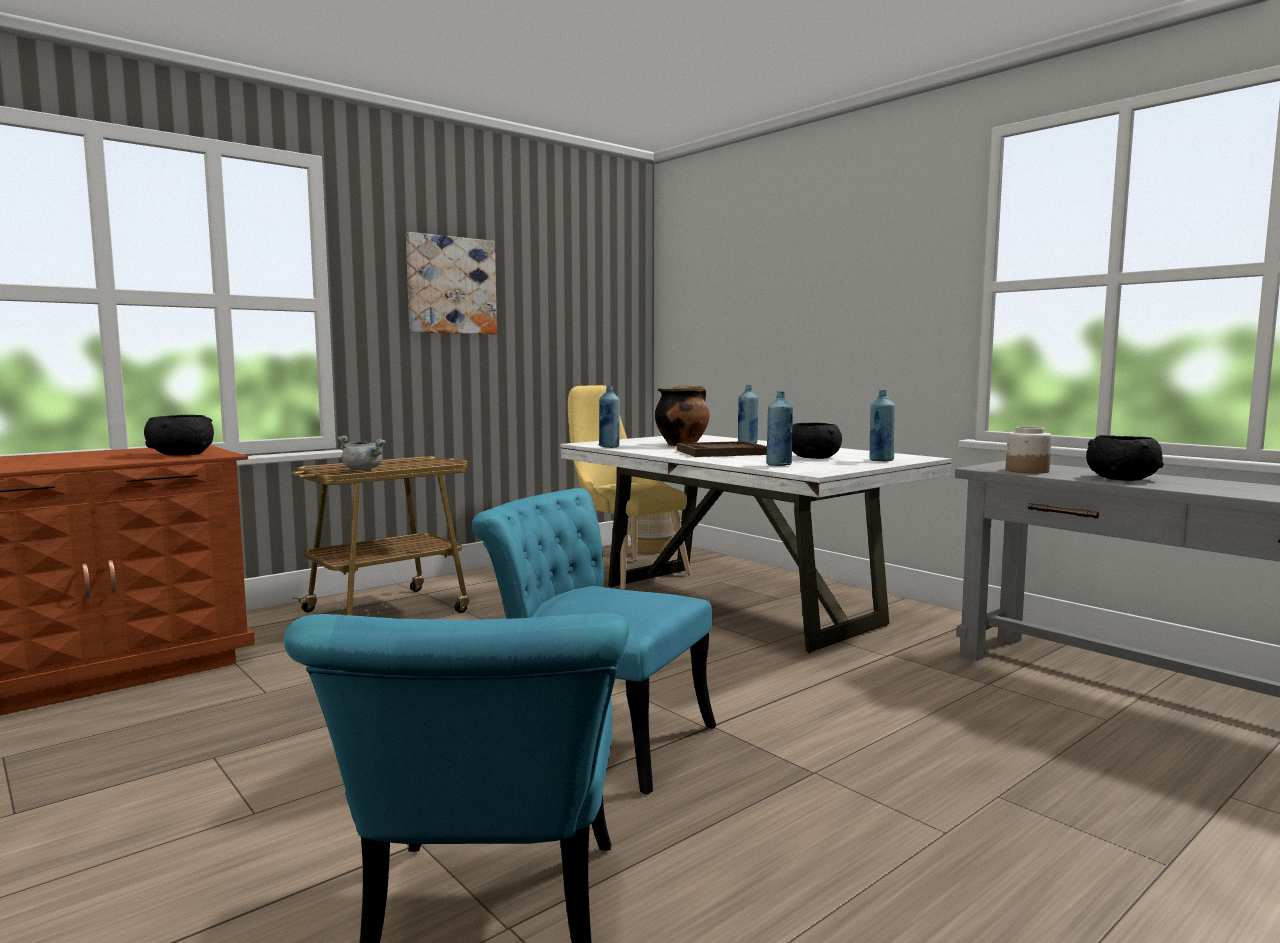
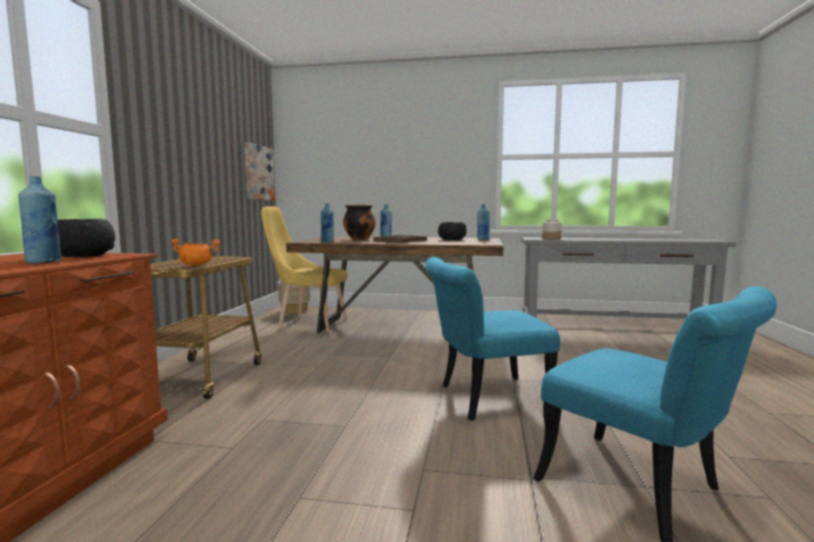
camera: 40 degrees left, 0 degrees up
grey cooking pot [337,435,386,470] -> orange cooking pot [170,239,220,266]
picture [406,232,497,334] -> picture moved to [244,142,275,201]
white dining table [560,435,952,653] -> brown dining table [286,236,504,333]
blue bottle [767,391,793,466] -> blue bottle moved to [18,176,61,264]
black bowl [1086,435,1164,481] -> none

